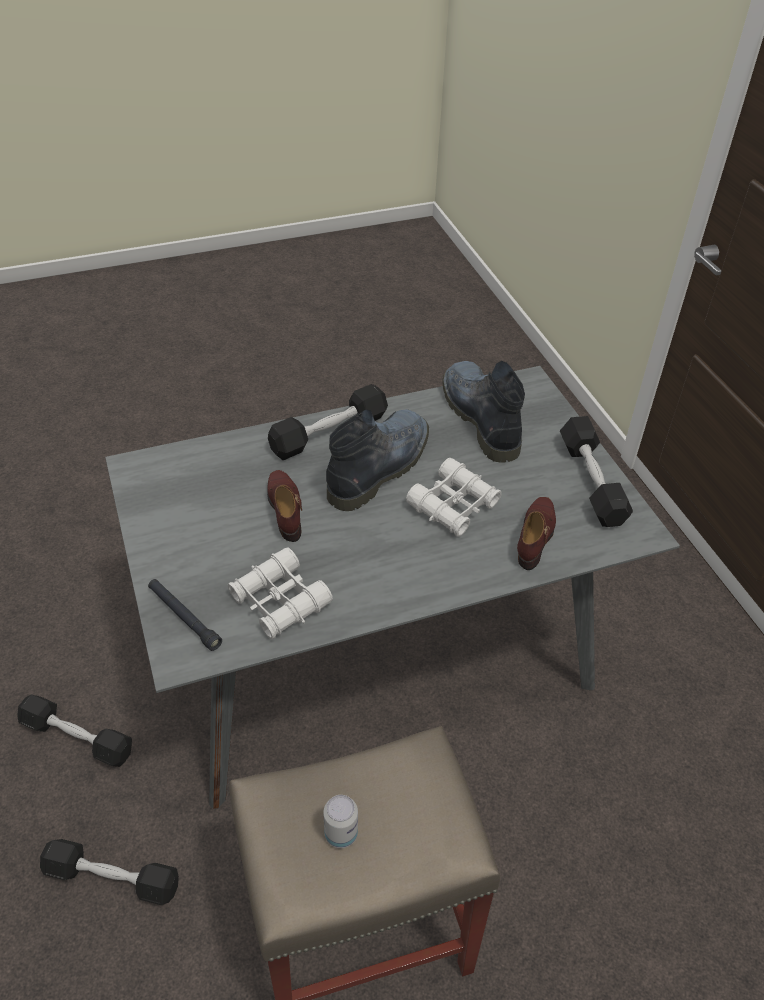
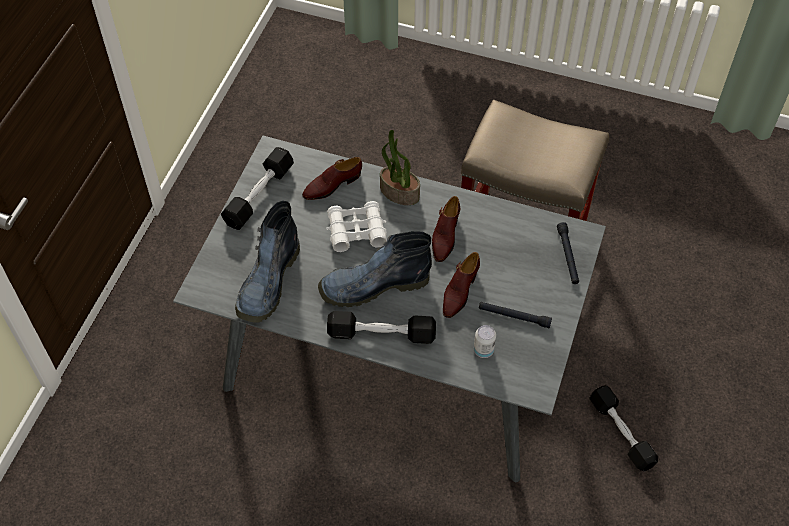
camera: 140 degrees left, 10 degrees up
black dumbbell [40,839,179,905] -> none
white binoculars [228,547,333,640] -> none
can [323,795,358,848] -> can moved to [474,325,496,358]
none -> potted plant [380,130,420,205]
none -> brown shoe [432,196,460,262]
none -> black flashlight [479,302,552,328]

